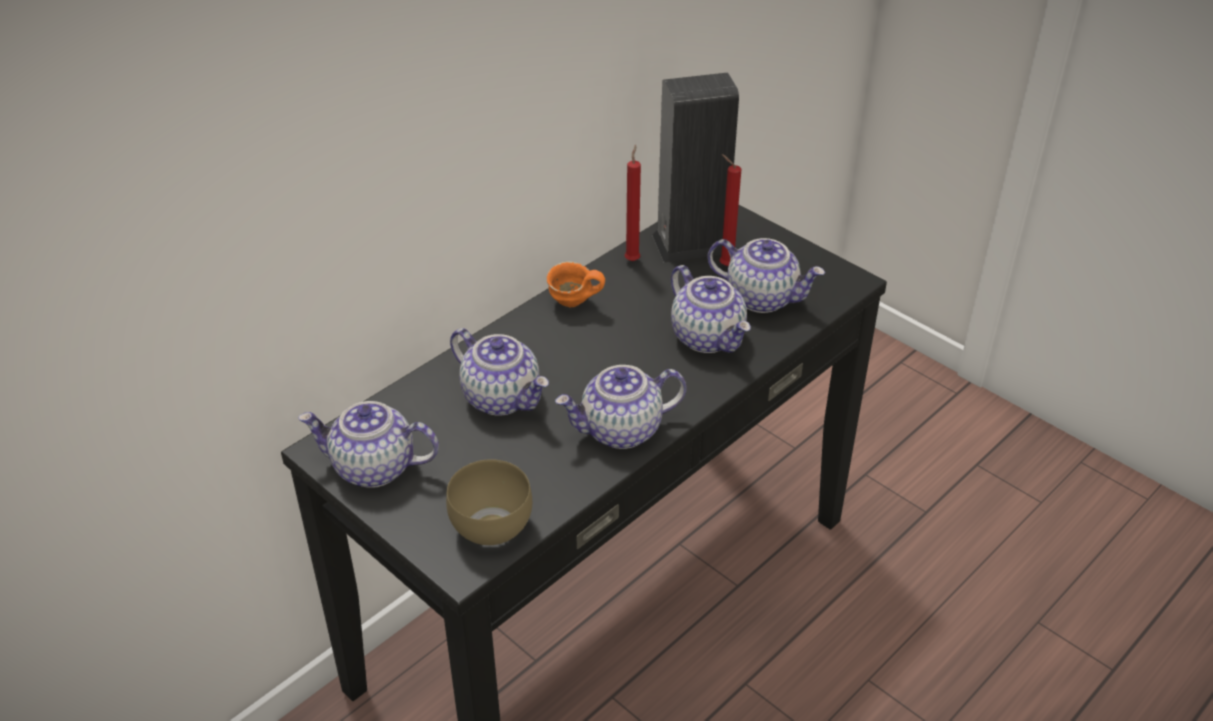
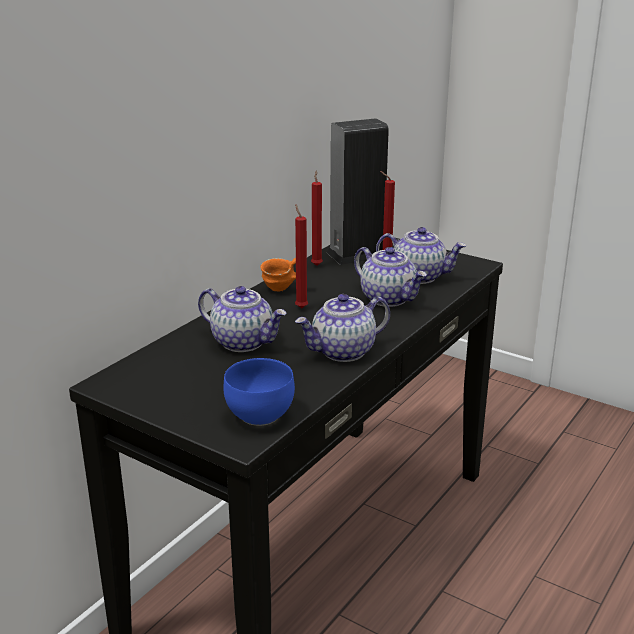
camera: 10 degrees left, 15 degrees down
teapot [298,401,439,488] -> none
brown bowl [446,459,532,545] -> blue bowl [223,358,295,426]
none -> red candle [295,204,308,308]

